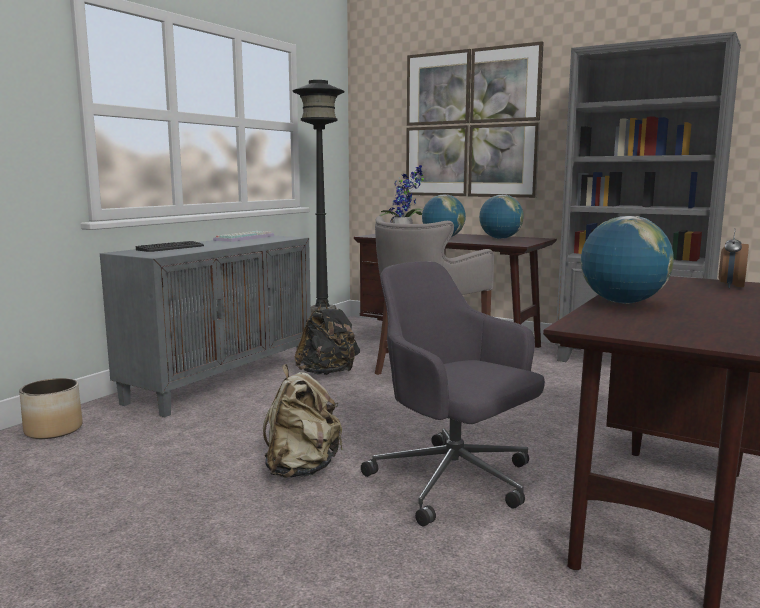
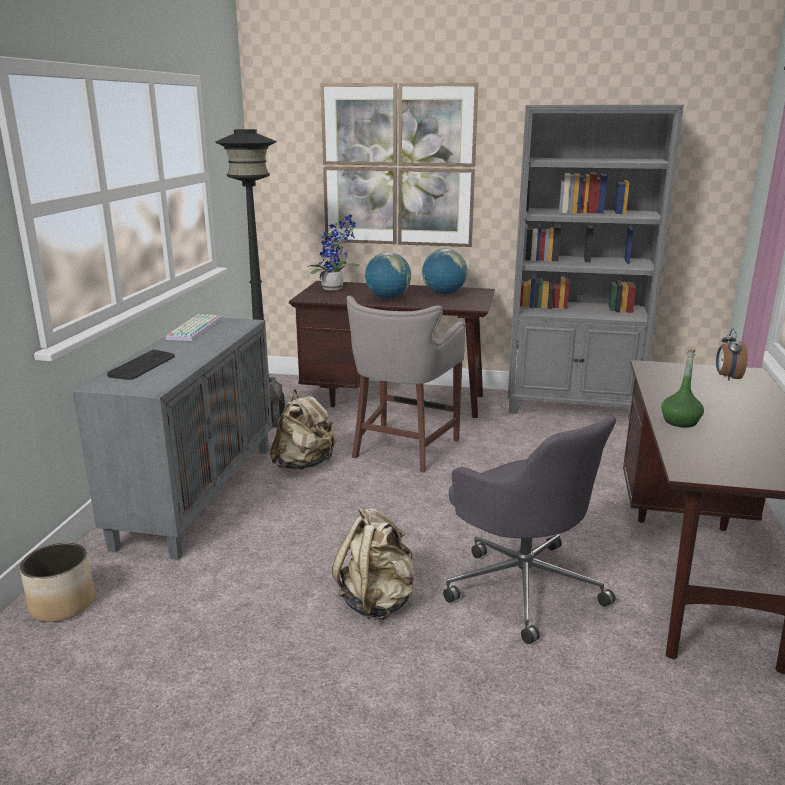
camera: 20 degrees left, 10 degrees up
black backpack [294,300,360,375] -> beige backpack [270,389,337,470]
grey office chair [361,261,545,526] -> grey office chair turned 150 degrees counterclockwise [443,416,616,644]
globe [581,216,674,304] -> green bottle [661,349,704,428]

